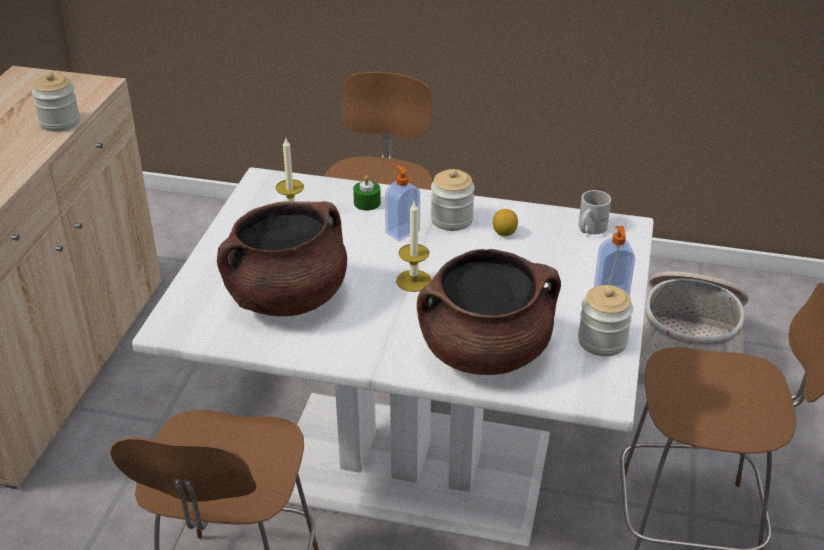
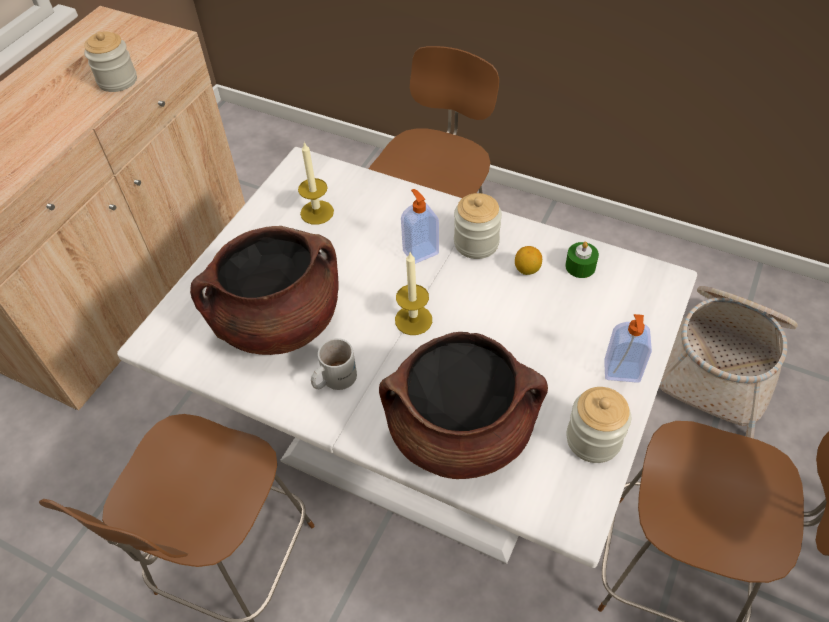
camera: 15 degrees right, 15 degrees up
green candle [353,175,381,211] -> green candle moved to [565,242,599,278]
white mug [579,190,611,234] -> white mug moved to [311,338,357,390]

